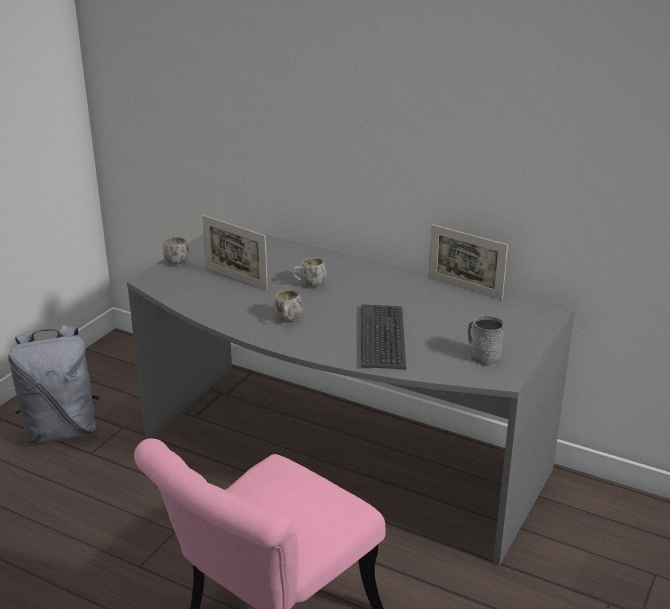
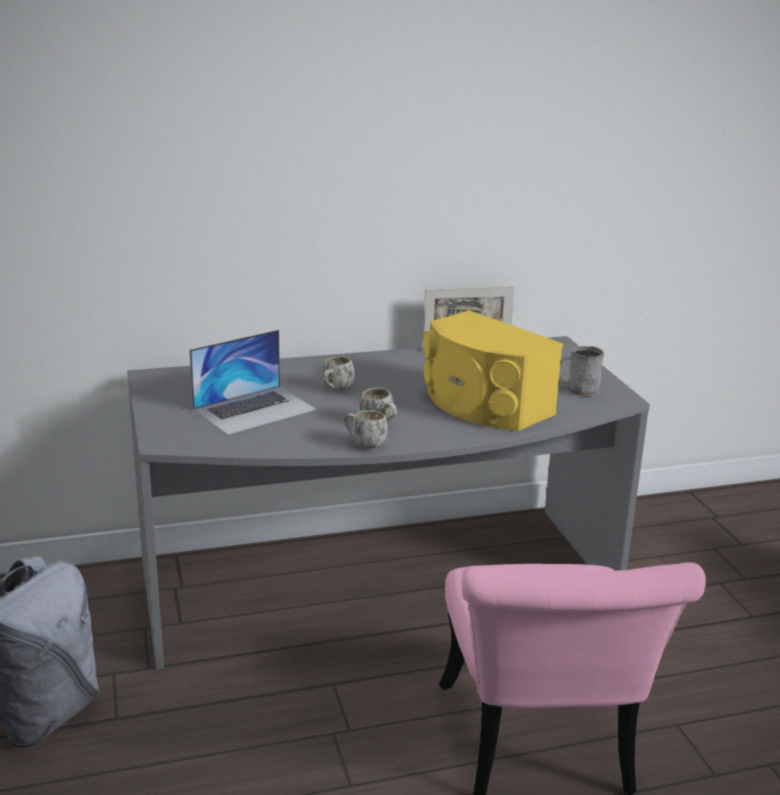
camera: 45 degrees left, 5 degrees down
white mug [163,236,189,264] -> white mug moved to [343,410,388,449]
picture frame [202,215,268,290] -> laptop [190,330,316,435]
keyboard [361,304,406,369] -> yellow speaker [423,310,563,431]

